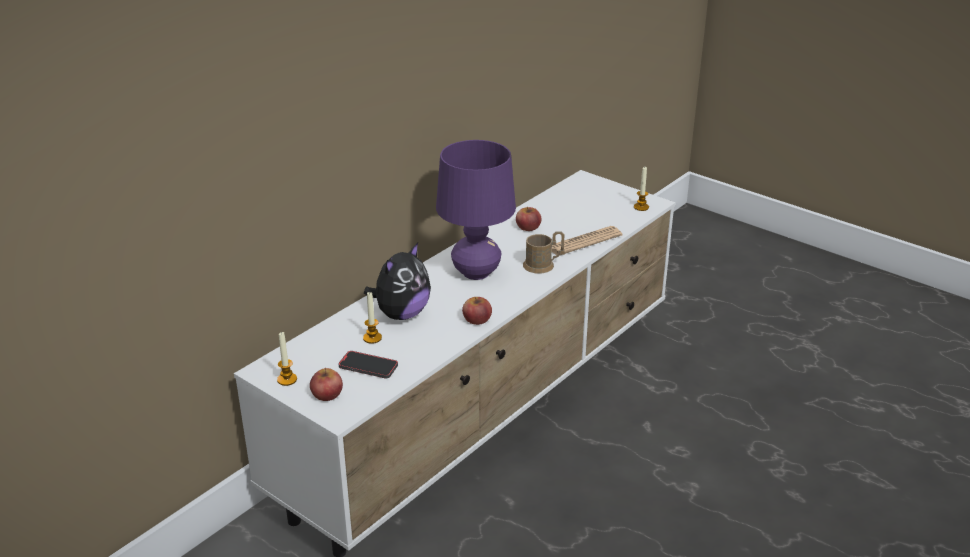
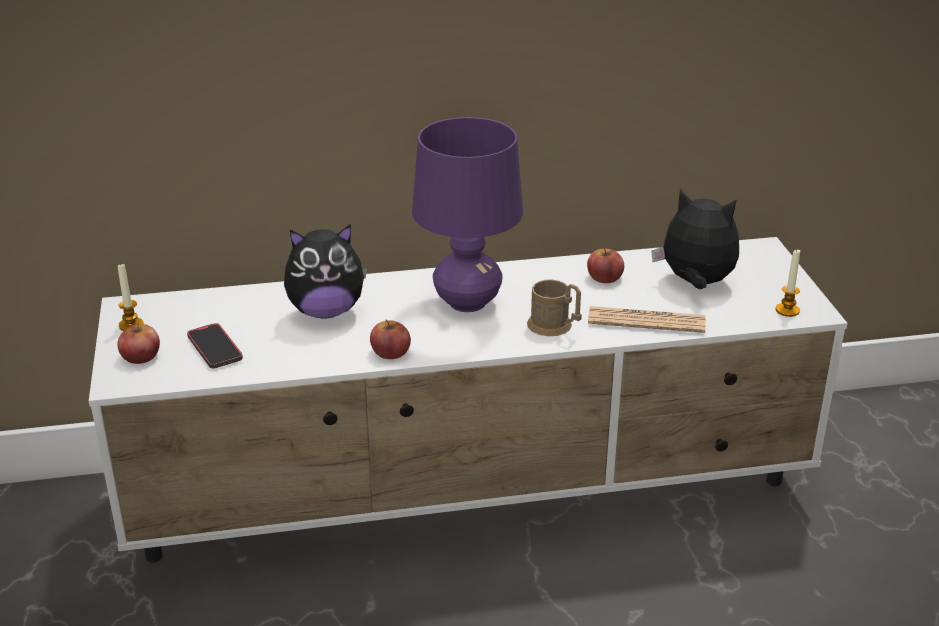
camera: 40 degrees right, 0 degrees up
candle [363,291,382,344] -> none
none -> plush toy [651,188,739,289]

